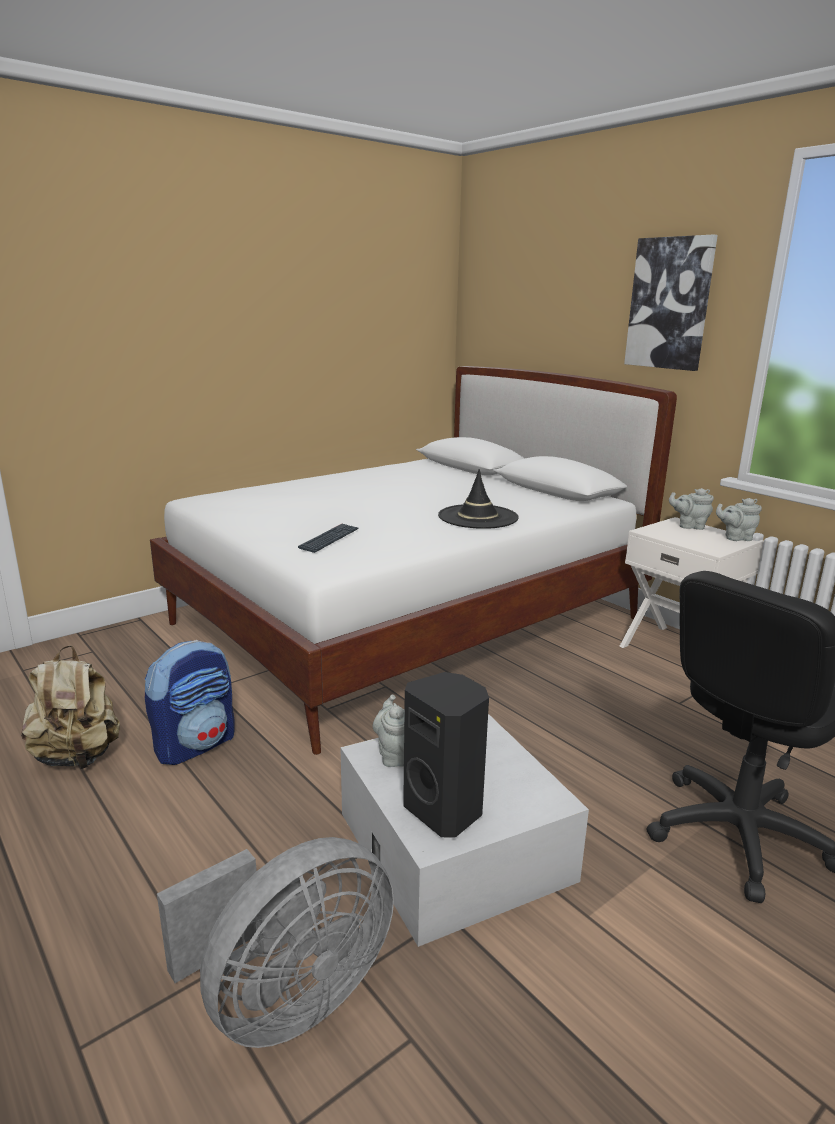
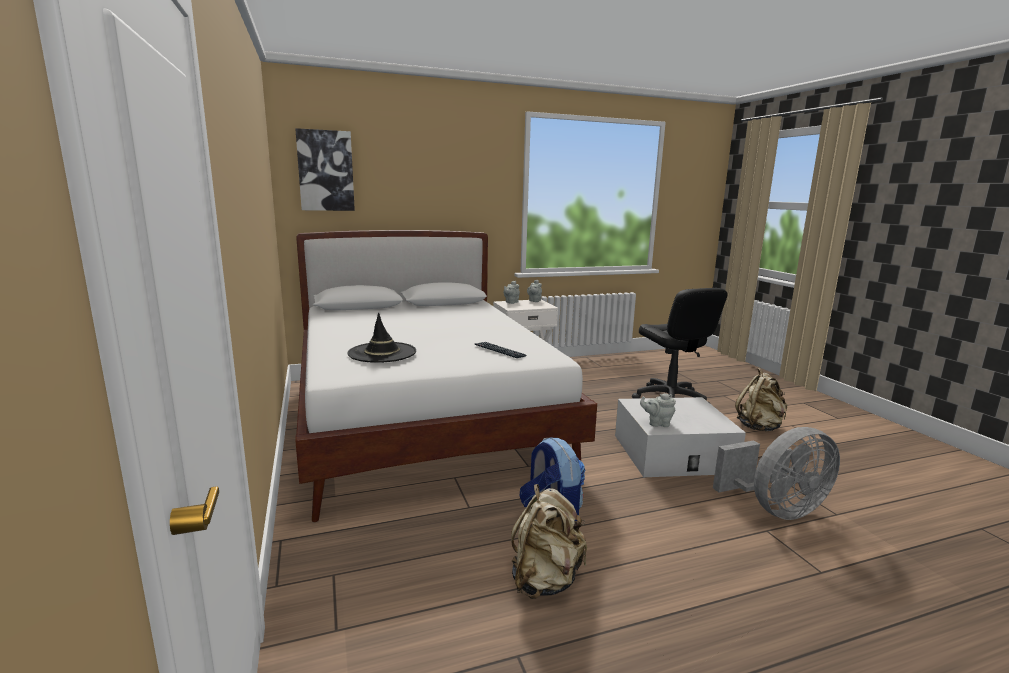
camera: 70 degrees left, 5 degrees down
grey fan [157,837,394,1048] -> grey fan turned 90 degrees clockwise [713,427,840,520]
black speaker [403,672,489,838] -> none
black hat [438,469,519,529] -> black hat moved to [347,313,416,363]
picture [624,234,718,371] -> picture moved to [295,128,355,211]
none -> beige backpack [735,368,787,431]

